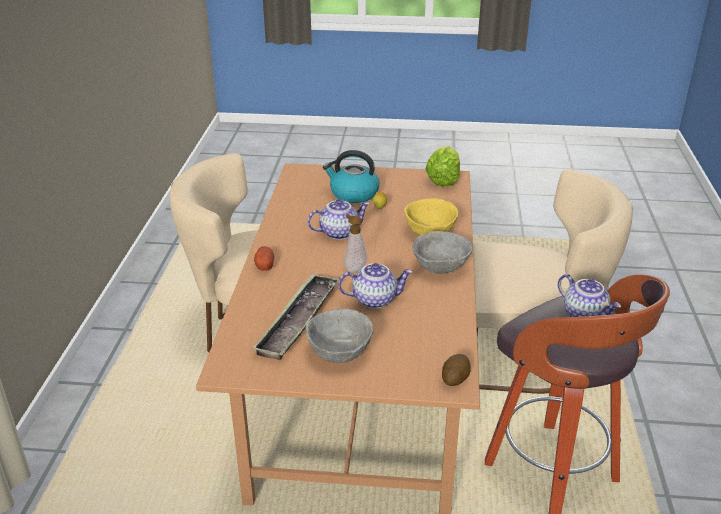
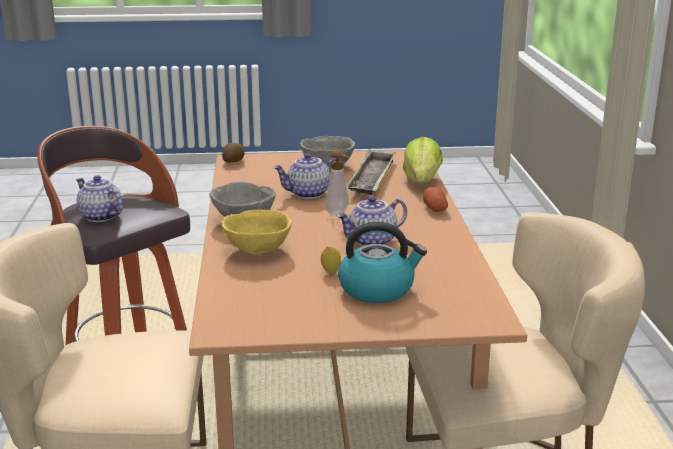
camera: 170 degrees right, 10 degrees down
lettuce [425,146,460,186] -> lettuce moved to [403,137,443,184]

